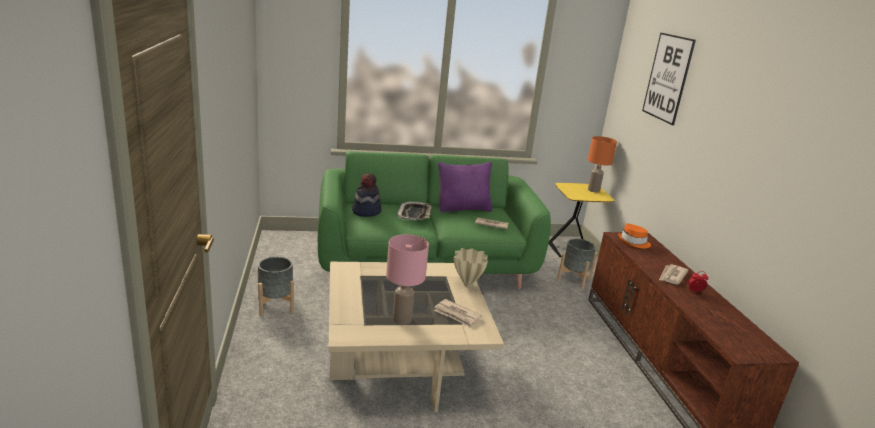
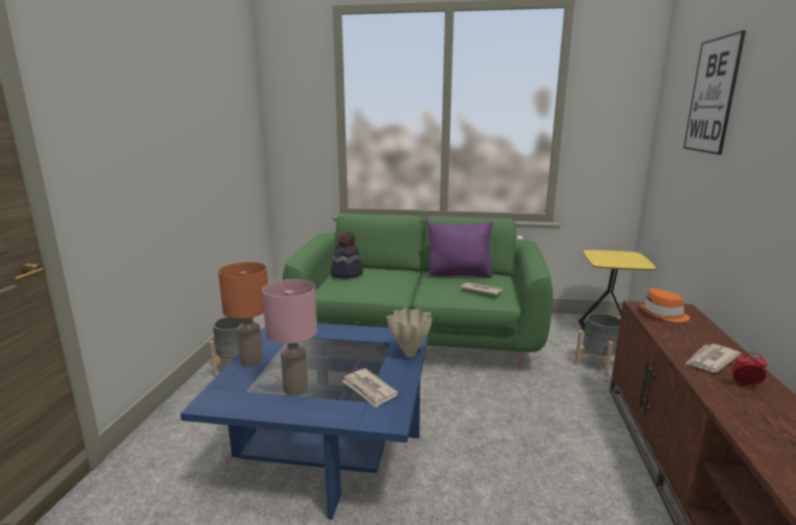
camera: 20 degrees right, 5 degrees down
beige coffee table [328,262,504,412] -> blue coffee table [180,323,429,520]
tray [397,201,432,220] -> none
orange table lamp [588,136,617,193] -> orange table lamp moved to [218,262,268,366]

